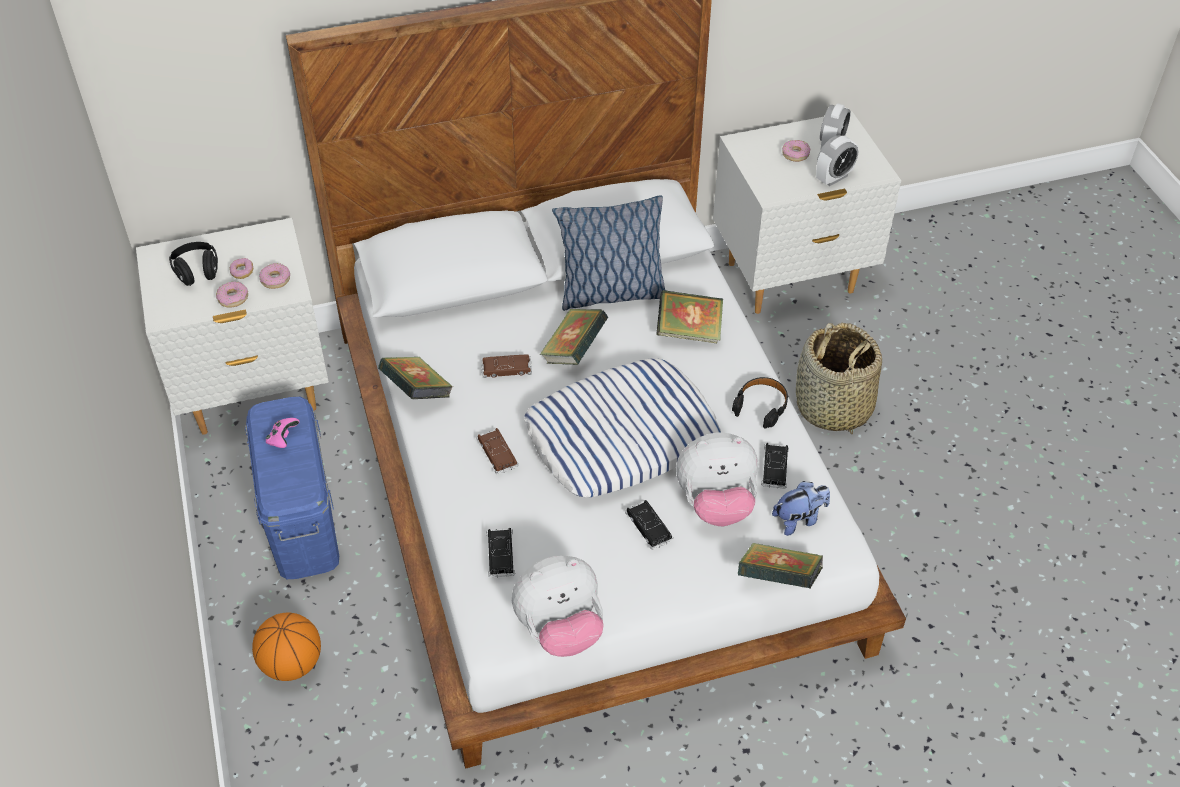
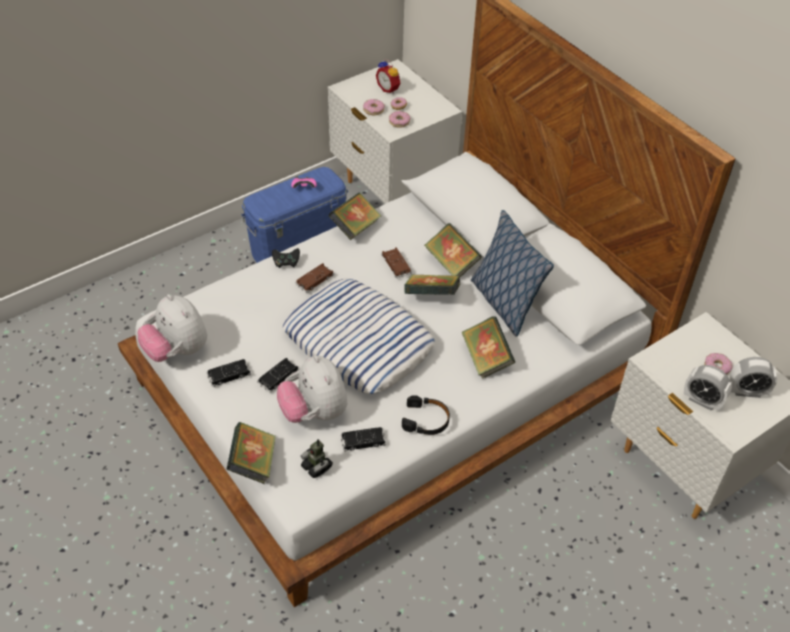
camera: 70 degrees right, 0 degrees up
black headphones [169,242,218,286] -> alarm clock [376,59,400,94]
basketball [252,612,321,681] -> none
black toy car [487,528,515,578] -> black toy car moved to [207,359,251,387]
plush toy [772,481,830,536] -> toy robot [300,439,333,478]
basket [796,323,882,434] -> none
none -> black game controller [272,248,300,268]
none -> book [424,223,482,277]

